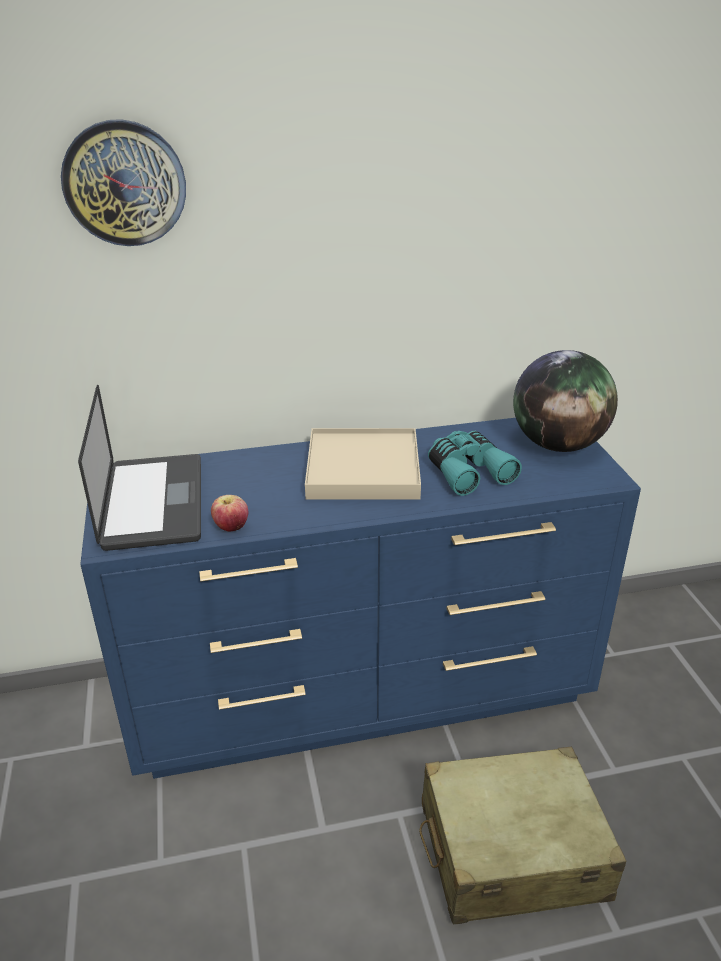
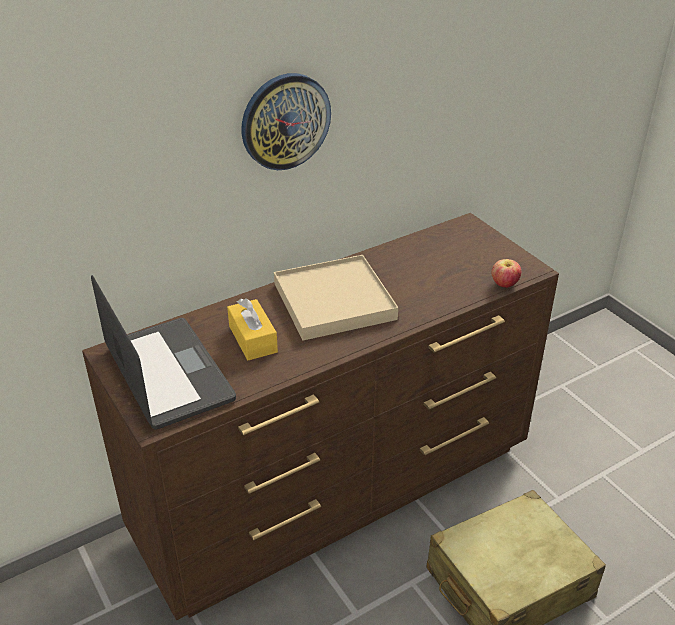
camera: 20 degrees left, 5 degrees up
wall clock [61,119,186,246] -> wall clock moved to [241,73,331,170]
blue dresser [80,418,641,779] -> brown dresser [82,213,559,620]
apple [211,495,248,531] -> apple moved to [492,259,521,288]
turquoise binoculars [428,431,522,496] -> none
globe [513,350,618,452] -> none
none -> yellow tissue box [227,298,278,360]

